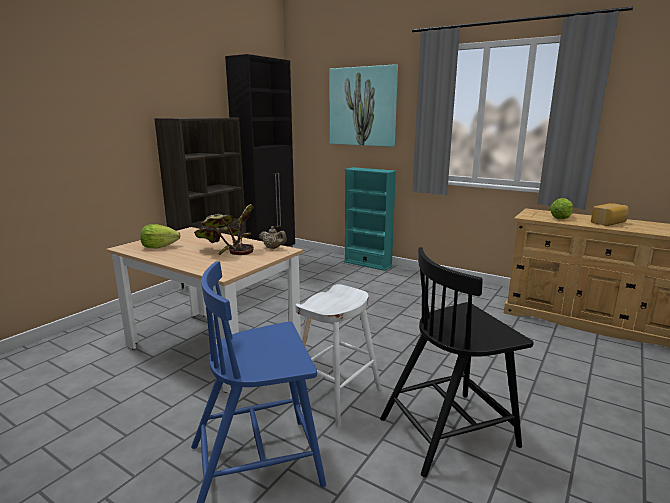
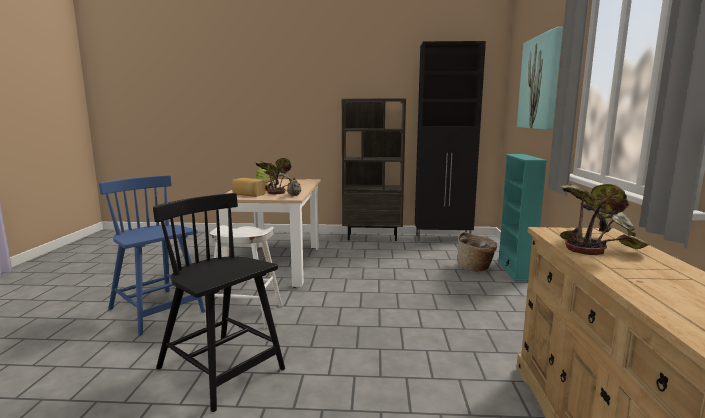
camera: 60 degrees right, 5 degrees down
lettuce [550,198,573,219] -> potted plant [560,183,649,255]
bread [591,203,629,226] -> bread moved to [232,178,266,197]
none -> basket [457,232,498,272]

